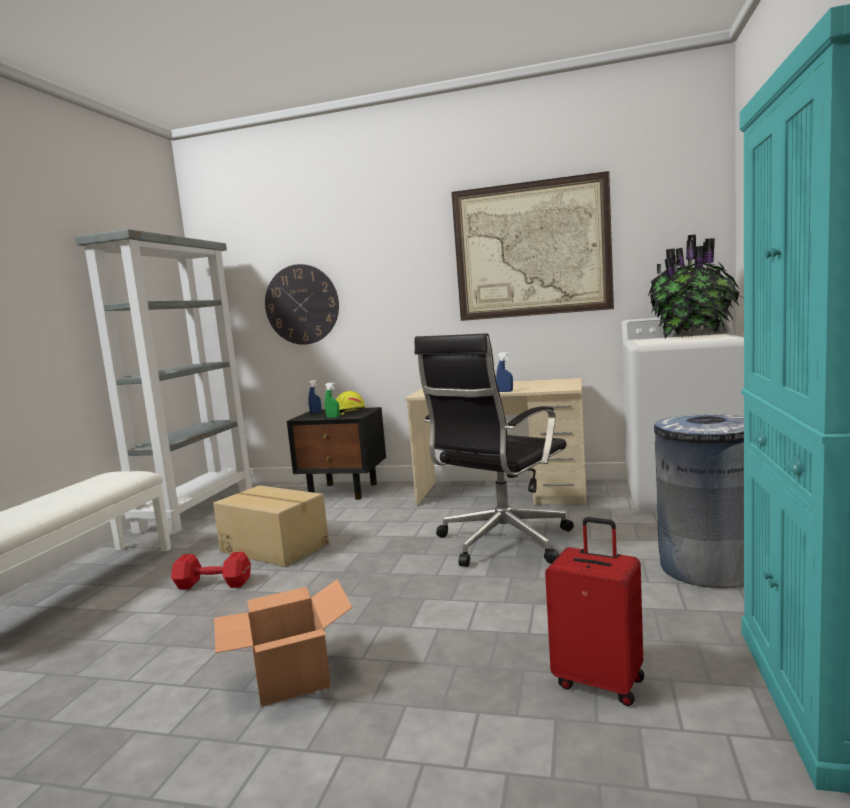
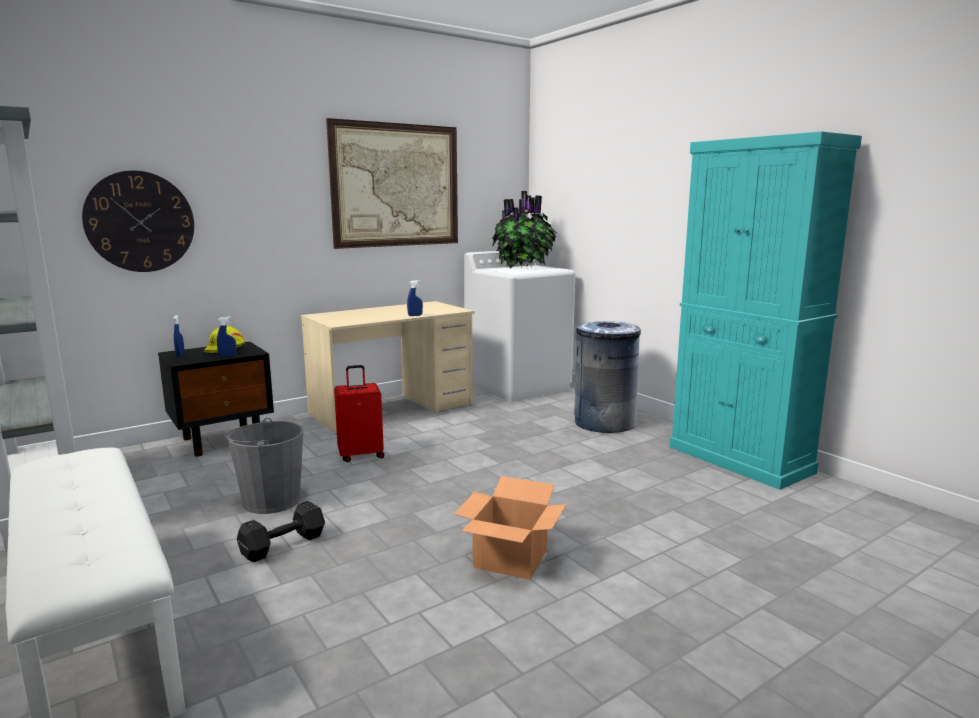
camera: 50 degrees left, 5 degrees up
red dumbbell [171,552,251,590] -> black dumbbell [237,501,325,562]
cardboard box [213,485,329,567] -> grey bucket [224,418,303,514]
green spray bottle [325,383,339,418] -> blue spray bottle [217,316,236,357]
black office chair [414,333,574,567] -> none
red suitcase [545,517,644,706] -> red suitcase moved to [334,365,384,462]

